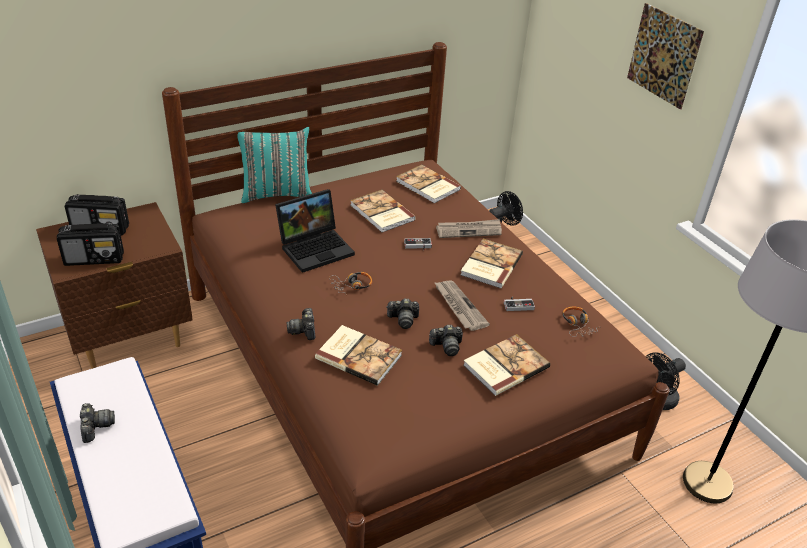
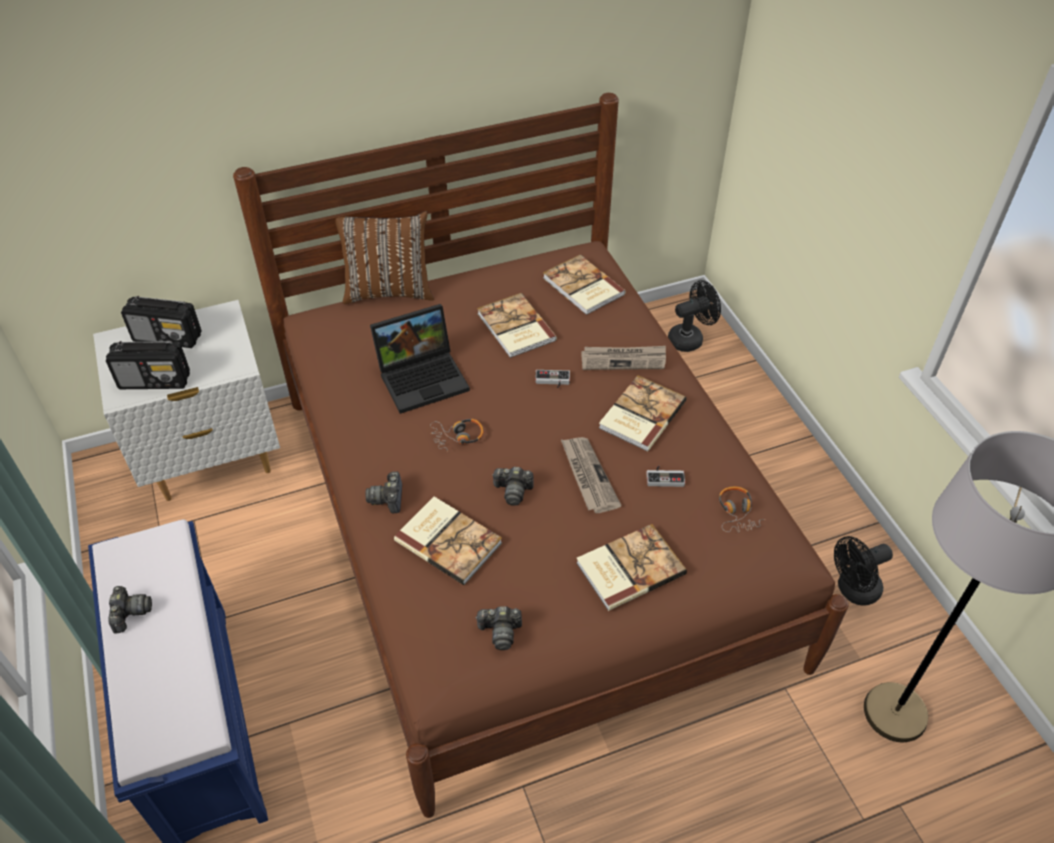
camera: 10 degrees right, 10 degrees up
brown nightstand [36,202,193,369] -> white nightstand [93,300,280,501]
turquoise pillow [237,127,312,203] -> brown pillow [335,211,434,304]
camera [429,325,463,356] -> camera moved to [475,606,522,650]
picture [627,3,704,109] -> none

